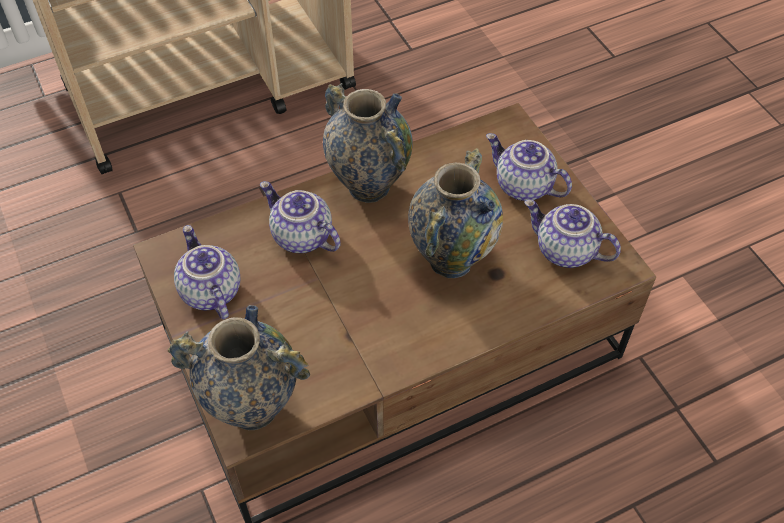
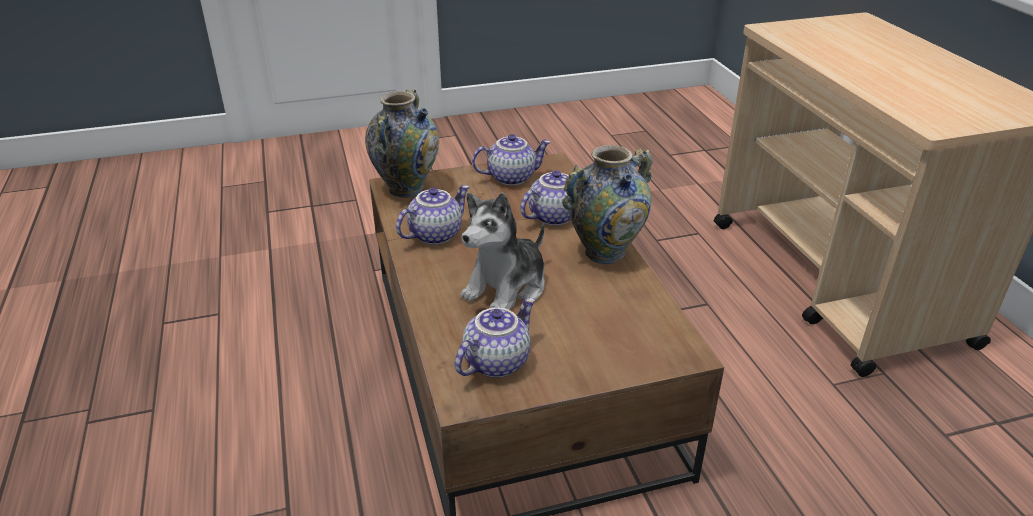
camera: 100 degrees right, 20 degrees down
vase [408,148,503,278] -> plush toy [460,192,545,310]
teapot [486,133,572,201] -> teapot moved to [396,185,470,245]

